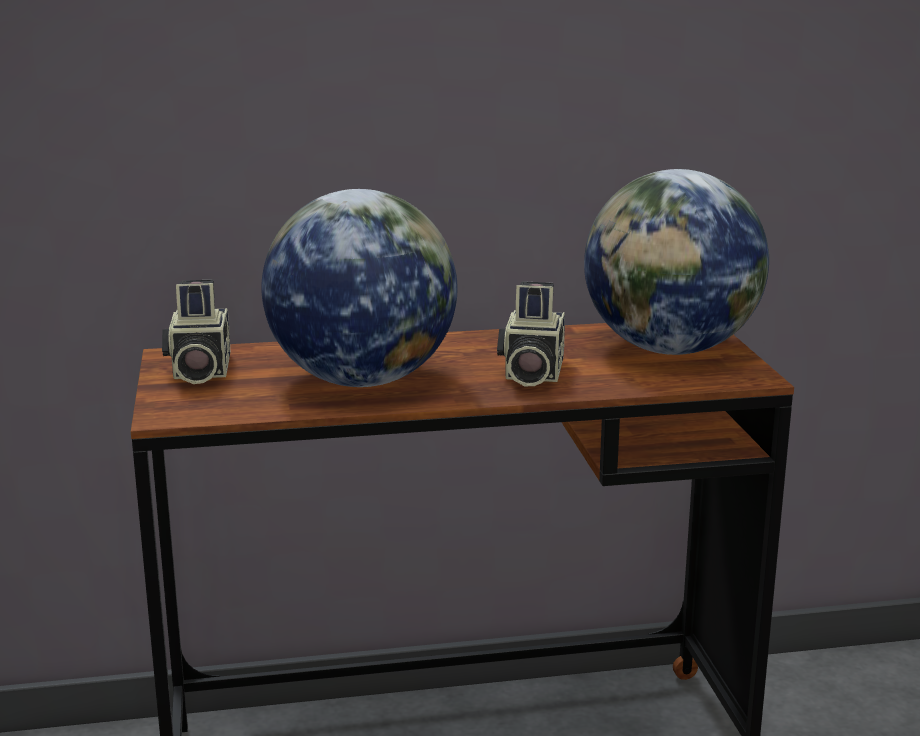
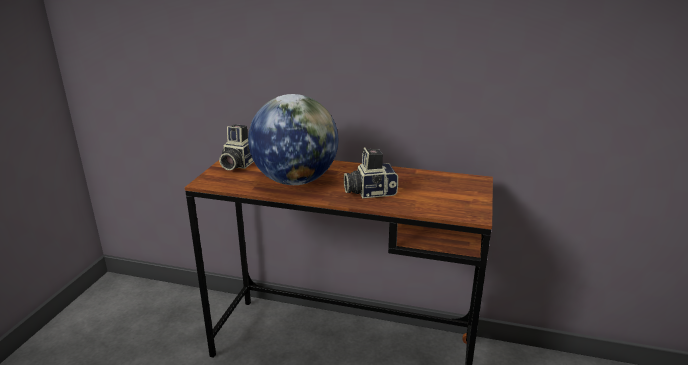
camera: 25 degrees right, 5 degrees up
camera [497,281,565,386] -> camera turned 45 degrees clockwise [344,147,398,198]
globe [584,169,769,355] -> none

